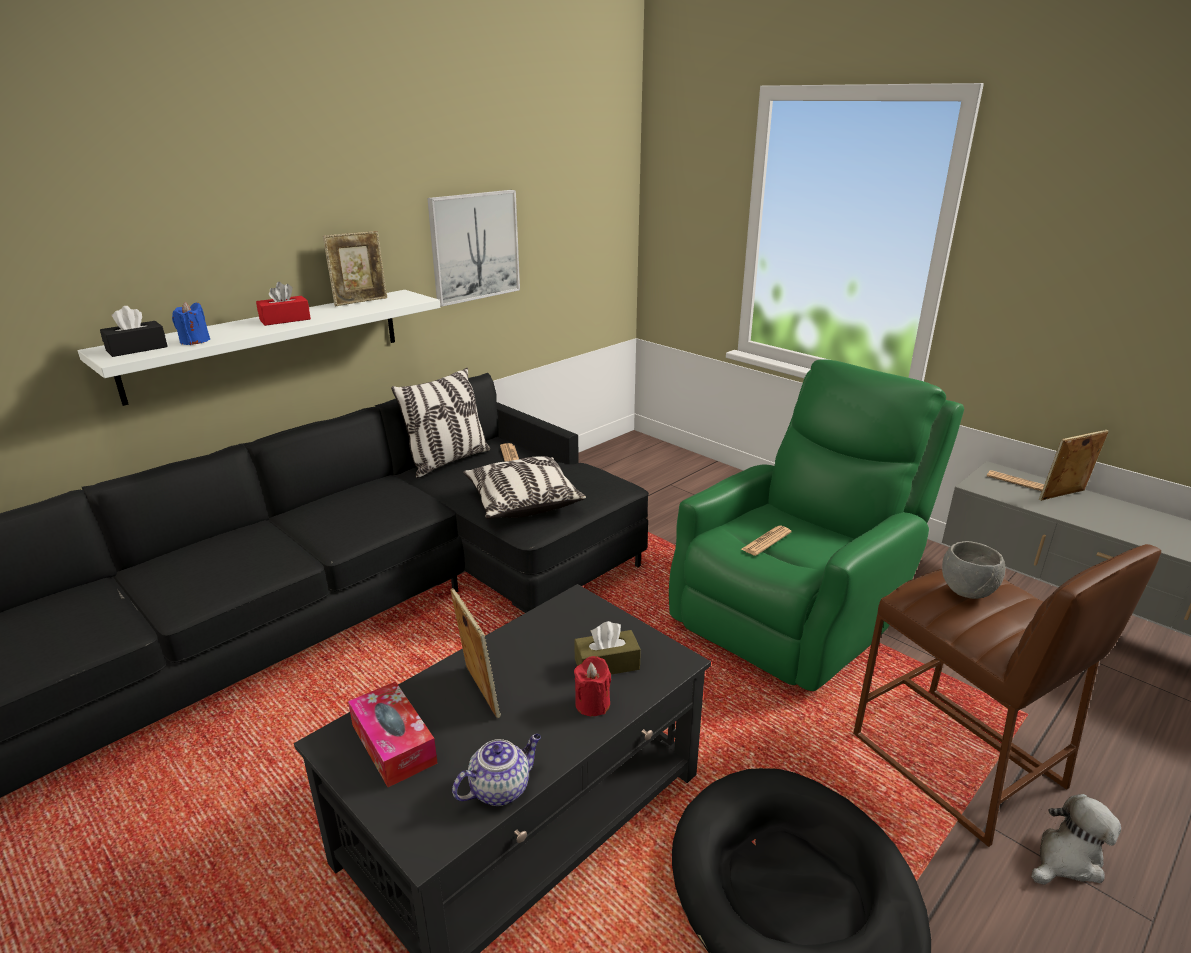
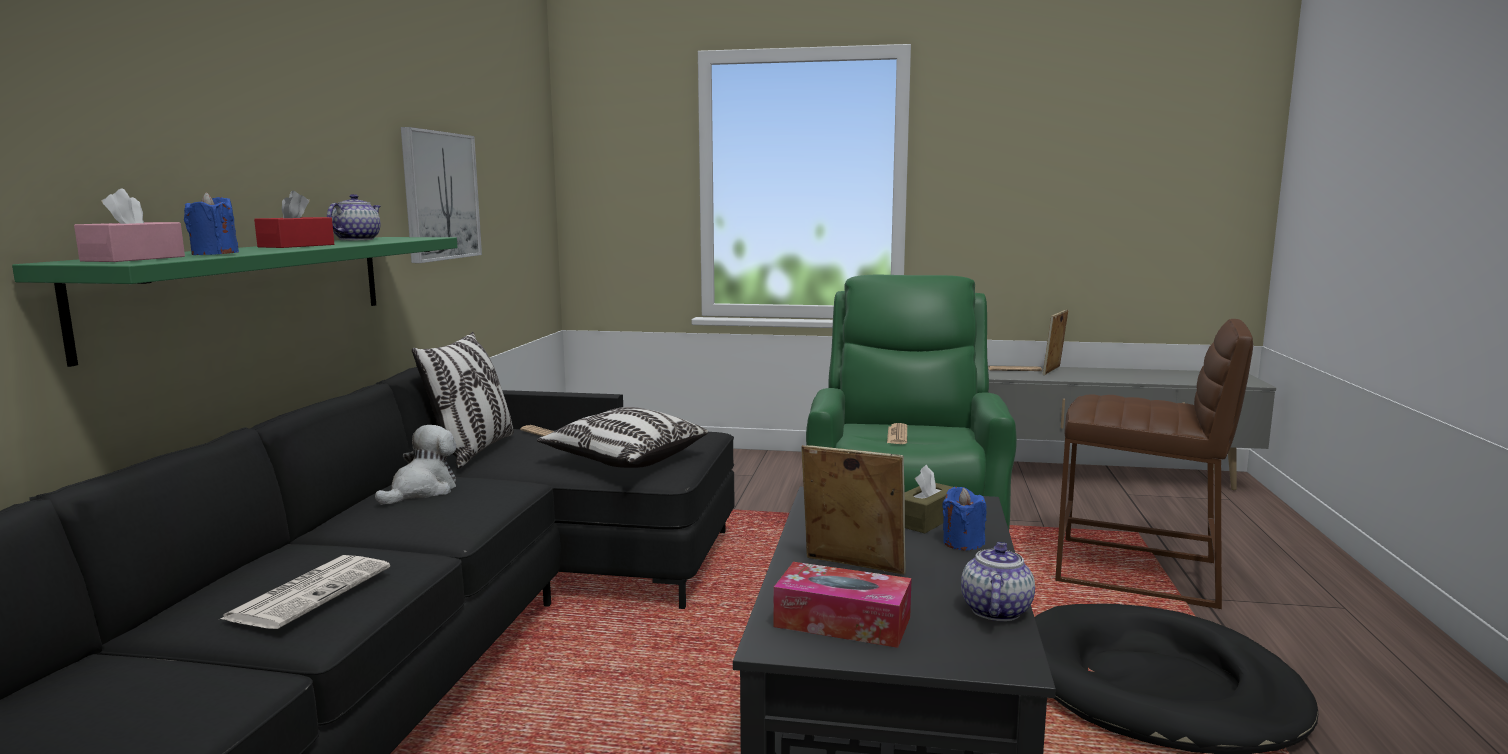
camera: 35 degrees left, 15 degrees down
white shelf [78,290,440,406] -> green shelf [12,237,457,367]
black tissue box [100,306,168,357] -> pink tissue box [74,189,185,262]
picture frame [323,231,387,306] -> teapot [327,194,381,240]
red candle [574,656,611,716] -> blue candle [942,487,986,551]
grey bowl [942,541,1005,599] -> none
plush toy [1031,794,1121,885] -> plush toy moved to [375,425,456,505]
none -> newspaper [220,555,390,629]

